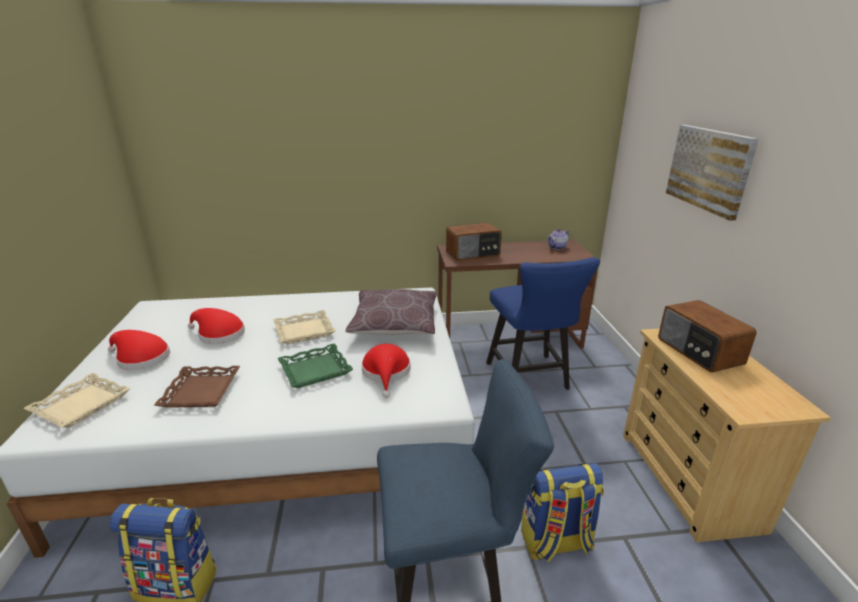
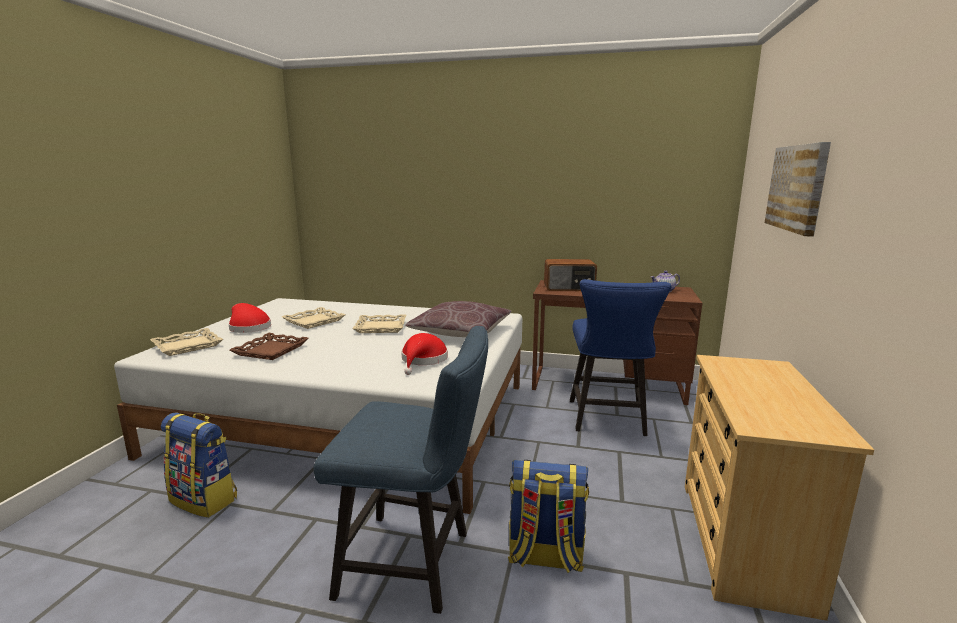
camera: 20 degrees right, 10 degrees down
red hat [188,308,245,344] -> beige tray [282,307,345,329]
green tray [277,344,353,388] -> none
radio [658,300,757,372] -> none

